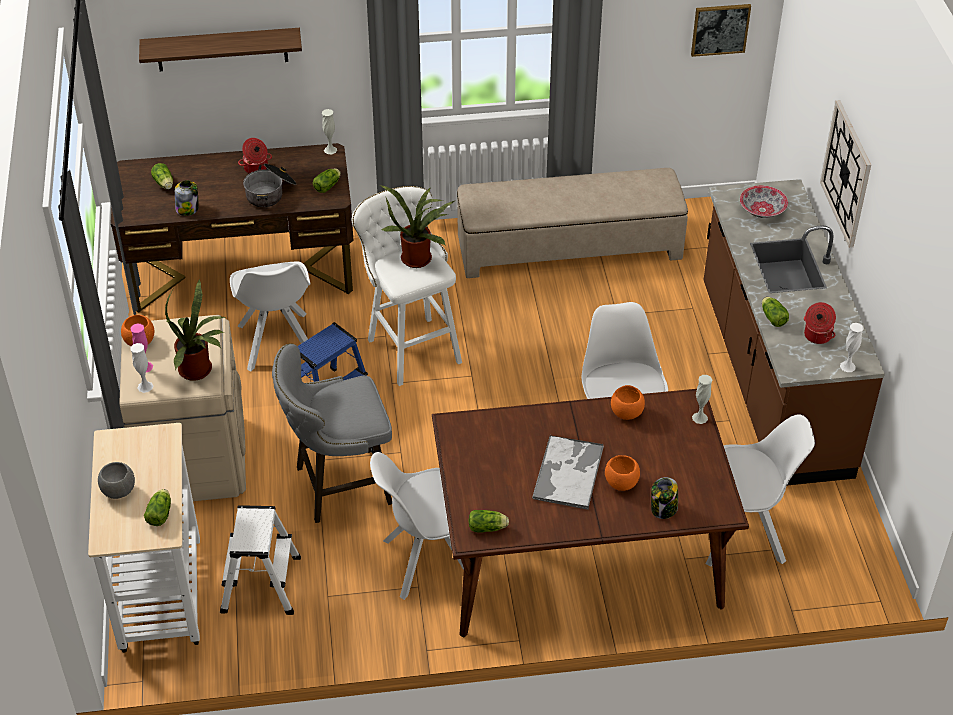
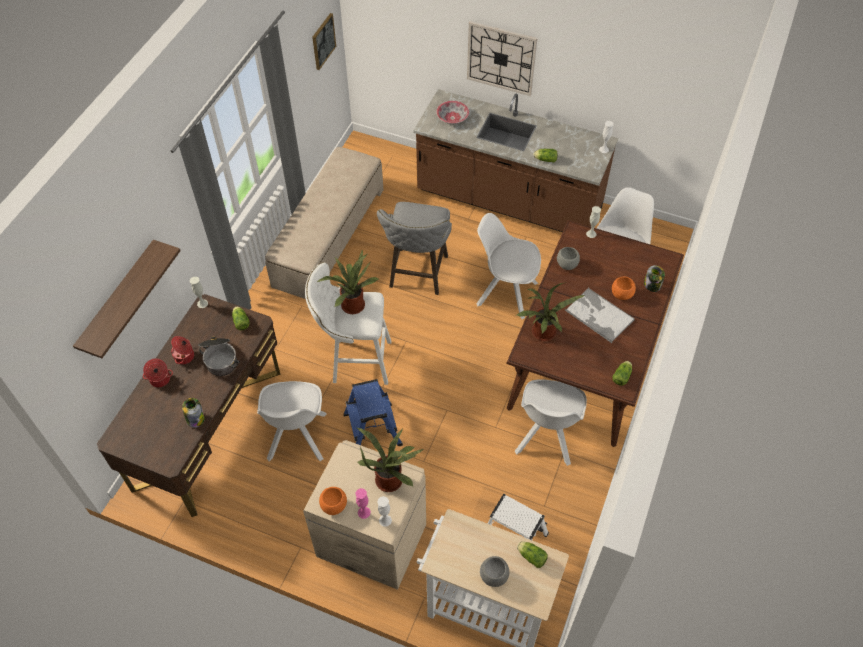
camera: 60 degrees left, 10 degrees up
lettuce [151,163,173,189] -> none
white chair [230,262,310,371] -> white chair turned 75 degrees clockwise [257,381,327,461]
grey stool [272,343,392,523] -> grey stool moved to [377,202,452,295]
orange bowl [611,385,645,420] -> grey bowl [557,247,580,270]
cooking pot [804,302,836,344] -> cooking pot moved to [143,358,173,387]
none -> potted plant [517,282,585,341]

